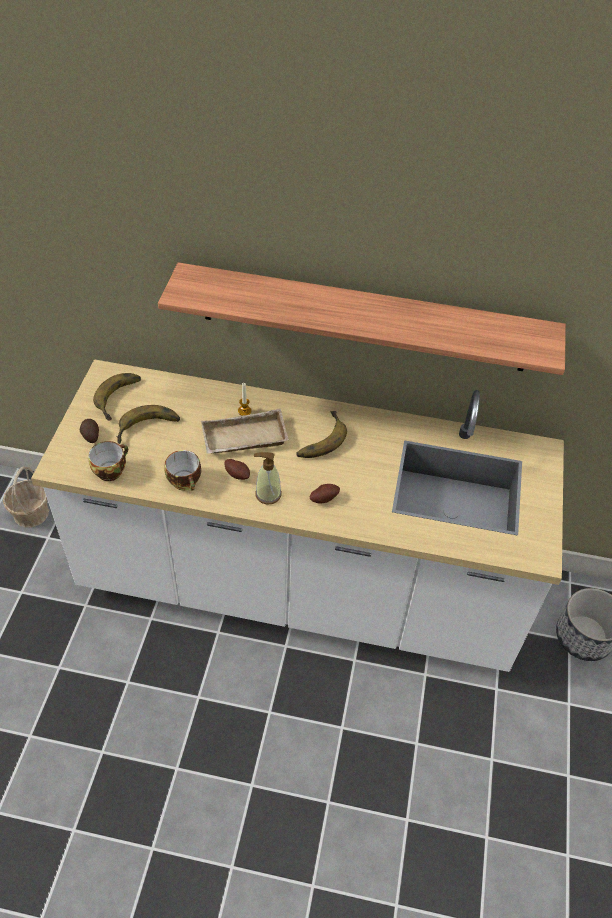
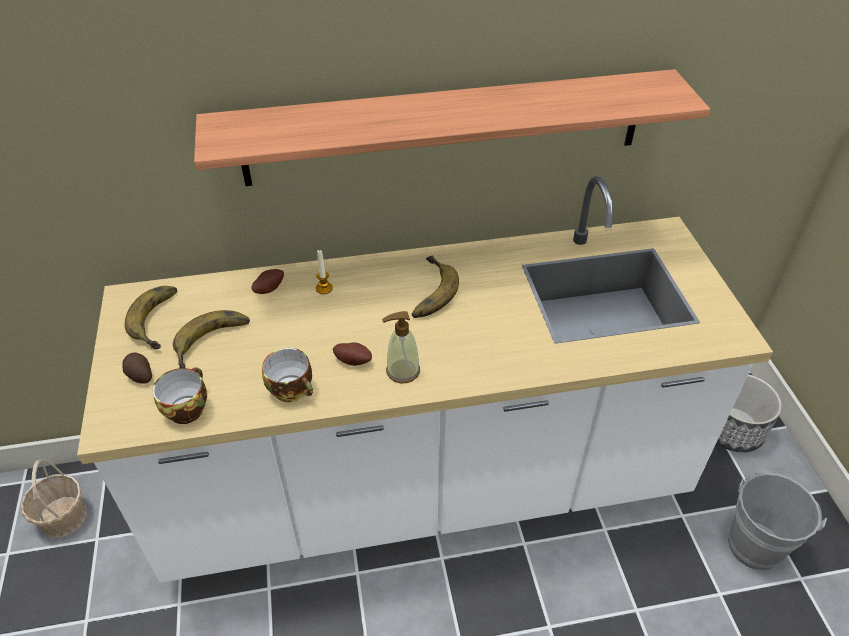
camera: 20 degrees left, 5 degrees down
beige tray [201,409,289,454] -> none
potato [310,484,340,504] -> potato moved to [252,269,284,294]
none -> grey bucket [727,473,827,571]

